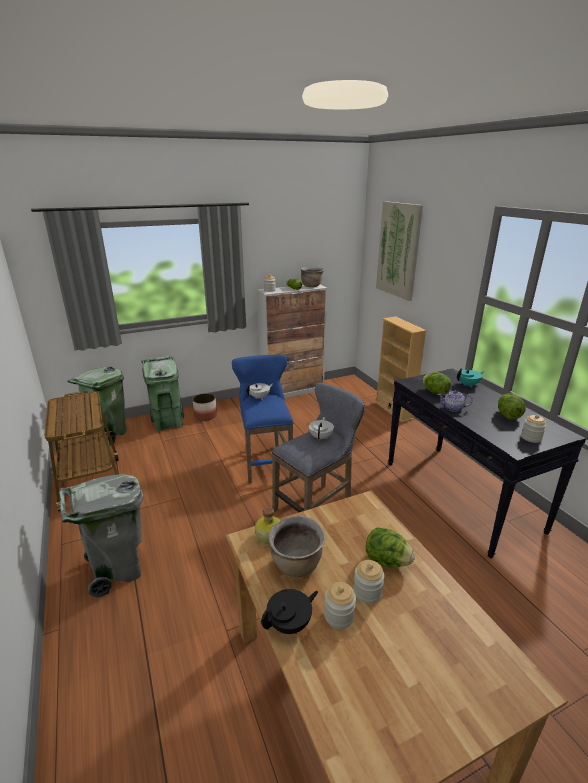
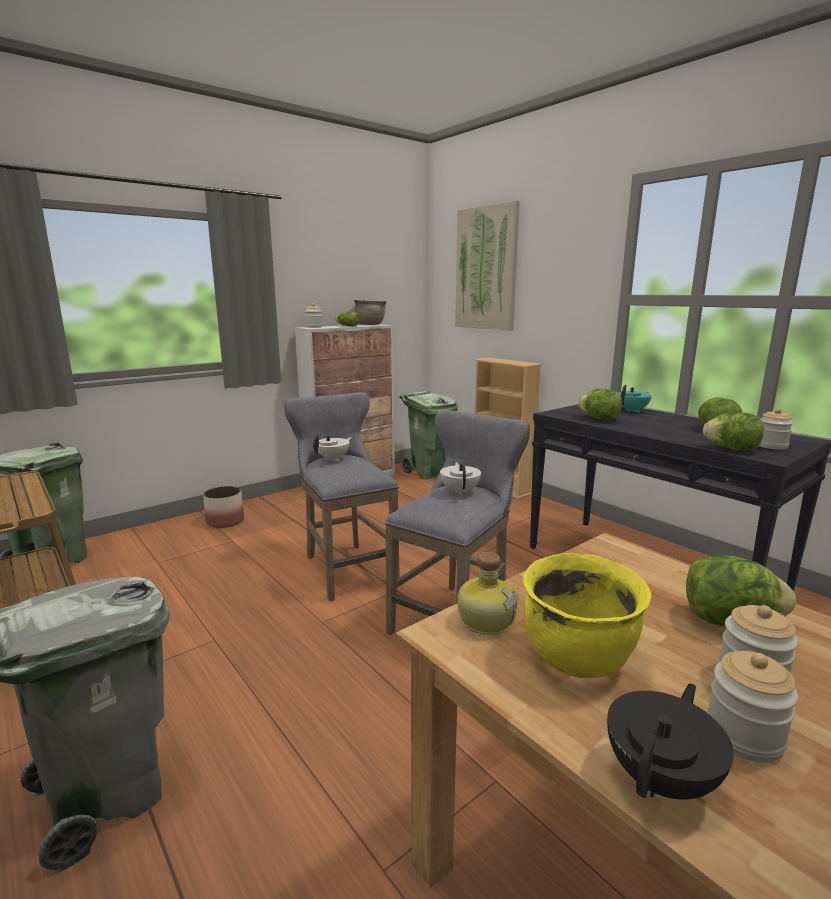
camera: 15 degrees left, 10 degrees down
green trash can [141,356,184,431] -> green trash can moved to [399,391,458,480]
blue stool [232,355,294,484] -> grey stool [284,392,400,601]
brown cooking pot [269,516,325,577] -> yellow cooking pot [523,553,651,678]
teapot [438,390,473,412] -> none
none -> lettuce [703,412,764,451]

